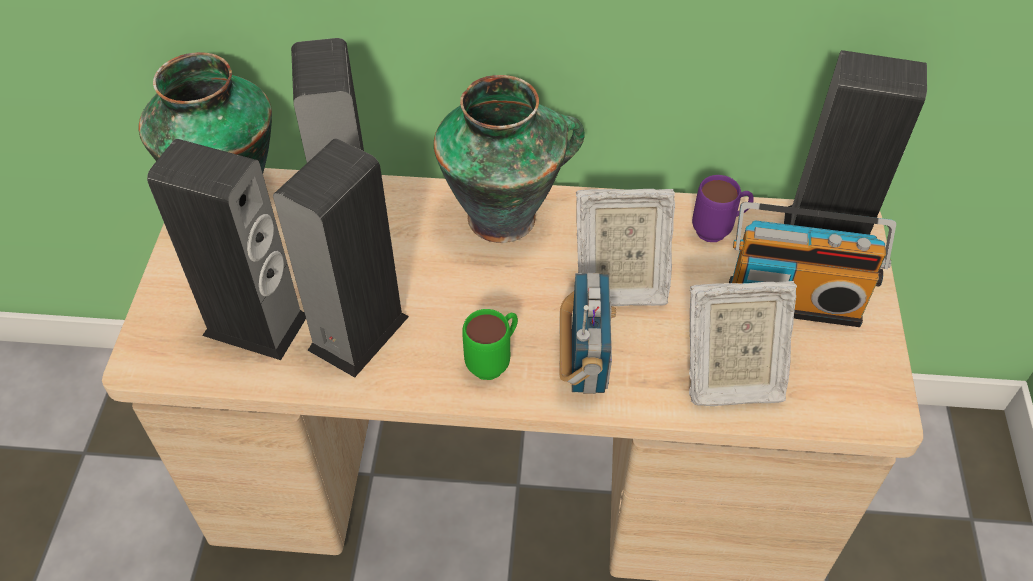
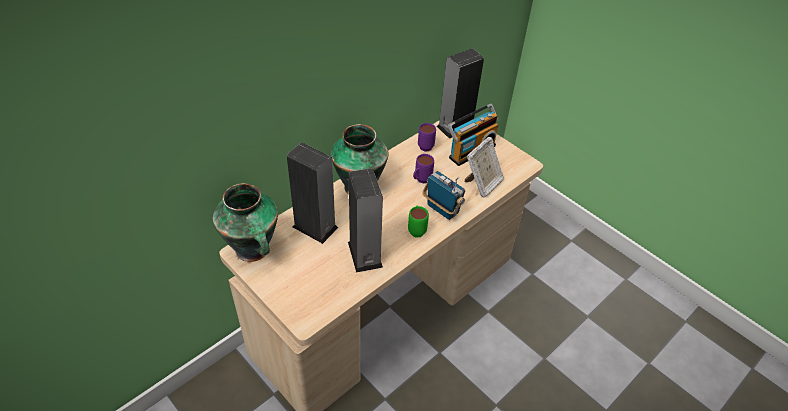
camera: 50 degrees left, 5 degrees down
speaker [147,139,306,360] -> none
picture frame [576,189,675,306] -> purple mug [413,154,434,183]

